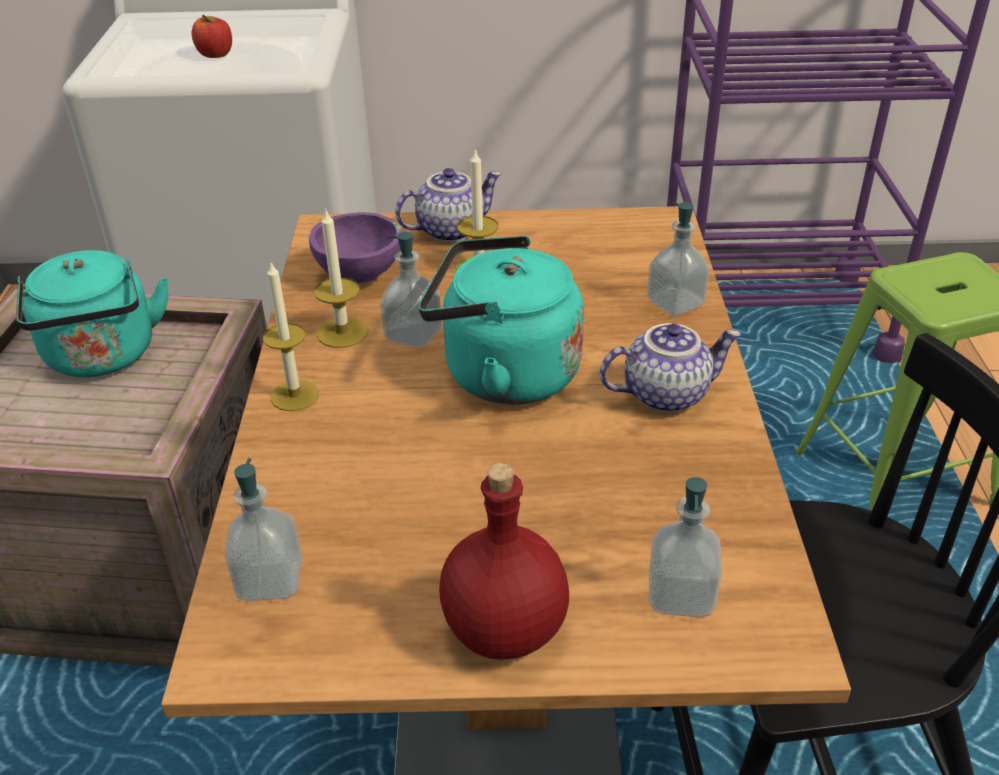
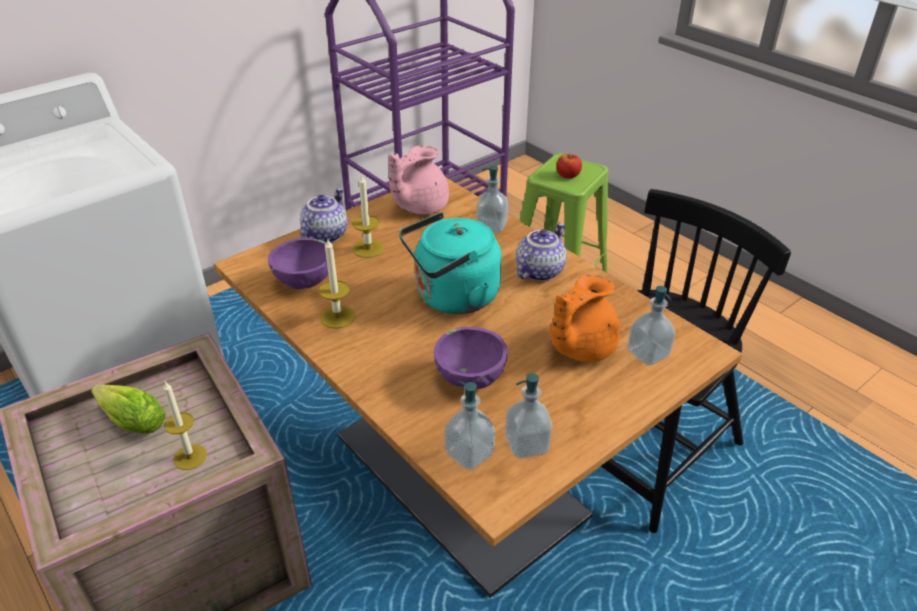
camera: 40 degrees left, 0 degrees up
turquoise kettle [16,250,168,377] -> lettuce [92,384,166,434]
apple [192,15,232,58] -> apple moved to [556,154,582,178]
candle [263,263,319,411] -> candle moved to [164,381,207,470]
soap dispenser [380,232,442,348] -> soap dispenser moved to [505,373,552,459]
red bottle [439,463,569,660] -> none
none -> pink teapot [388,145,449,214]
none -> purple bowl [434,327,508,389]
none -> orange teapot [550,274,620,362]

